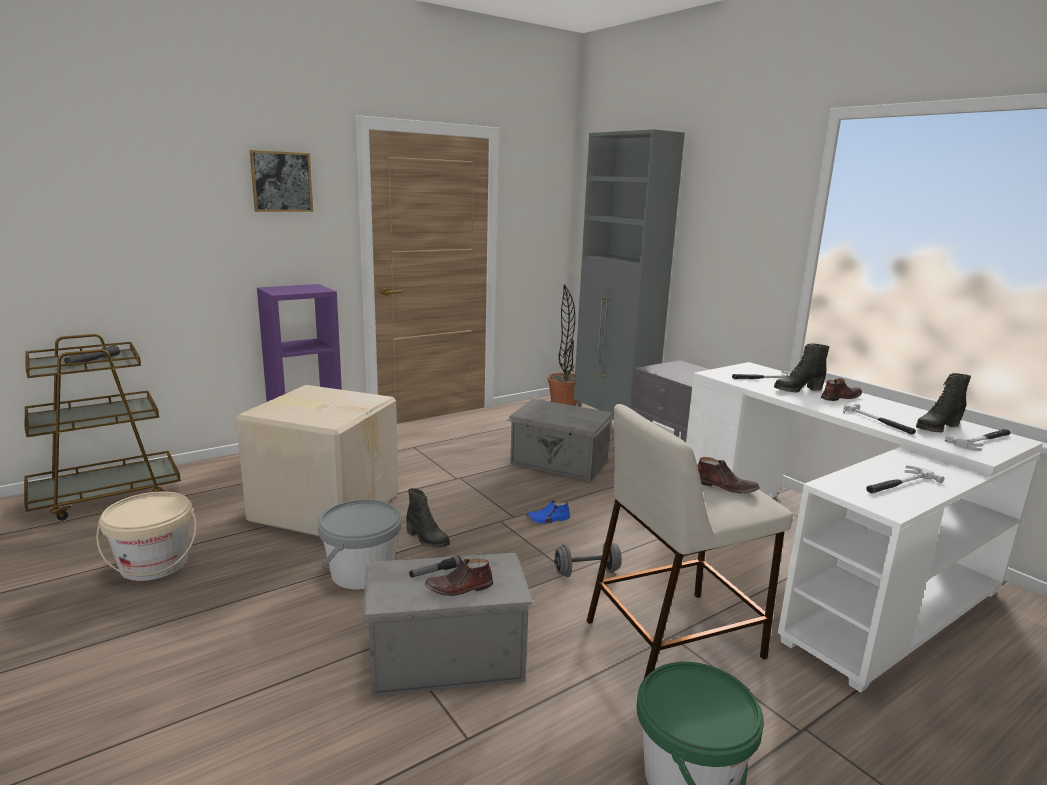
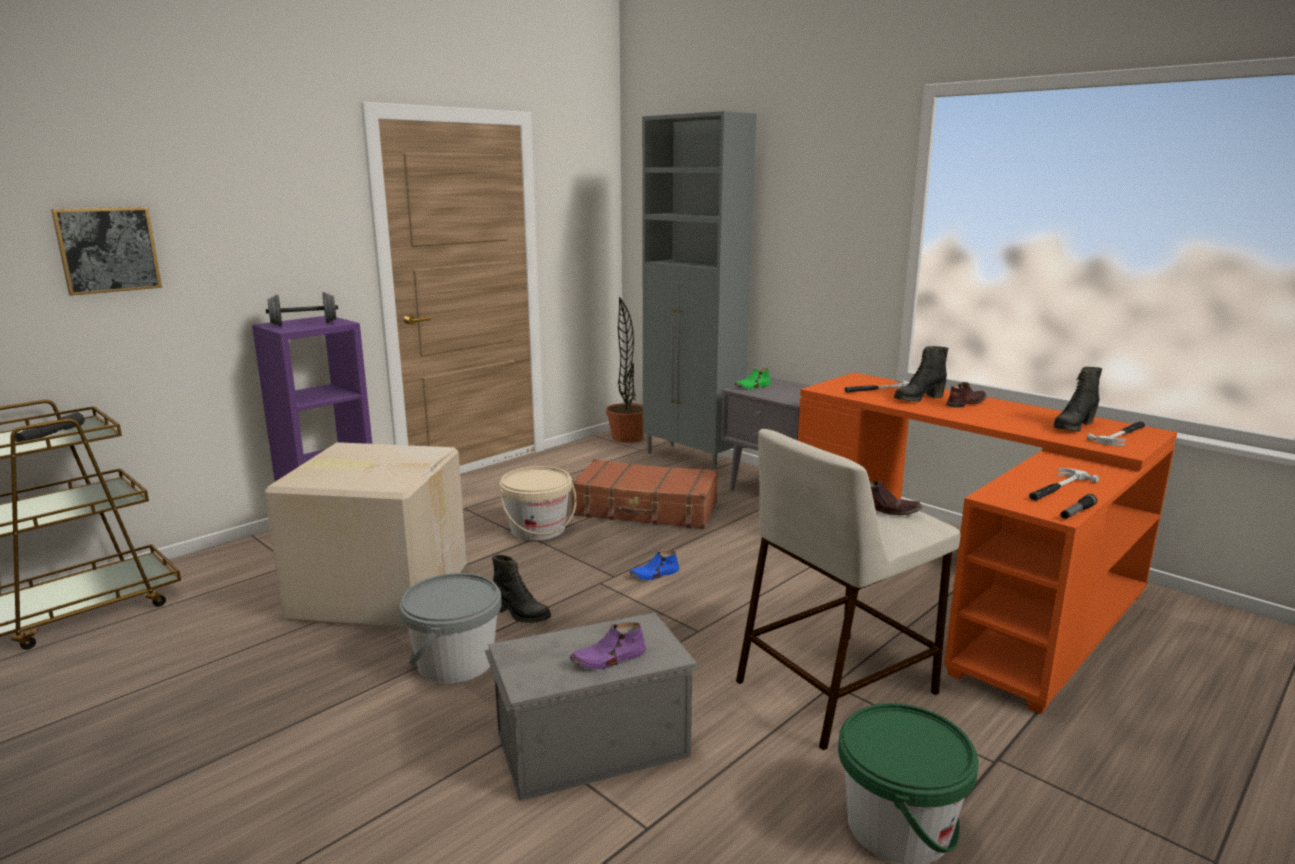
camera: 10 degrees left, 0 degrees up
beige bucket [97,492,197,581] -> beige bucket moved to [499,466,577,541]
picture [250,150,313,212] -> picture moved to [51,207,162,296]
flashlight [409,556,462,578] -> flashlight moved to [1061,494,1097,519]
brown shoe [425,559,493,596] -> purple shoe [570,622,646,669]
grey storage box [507,399,614,481] -> brown suitcase [571,459,718,529]
grey dumbbell [554,542,622,577] -> grey dumbbell moved to [266,292,338,326]
white desk [686,362,1043,693] -> orange desk [798,373,1177,714]
hammer [843,404,916,435] -> none
none -> green shoe [734,368,771,389]

